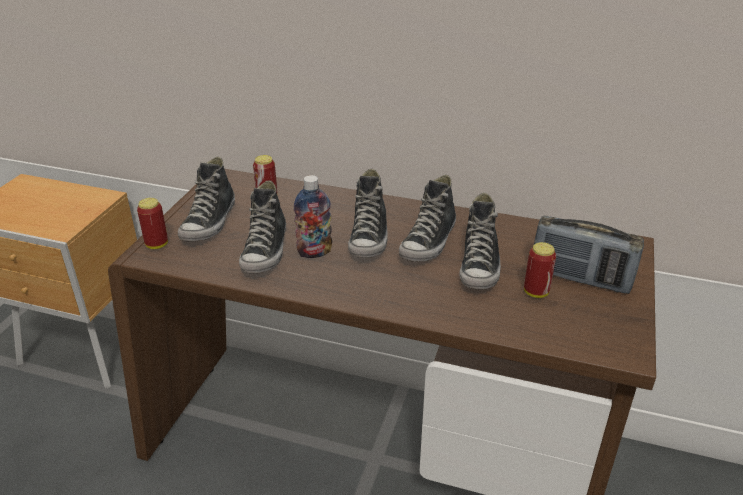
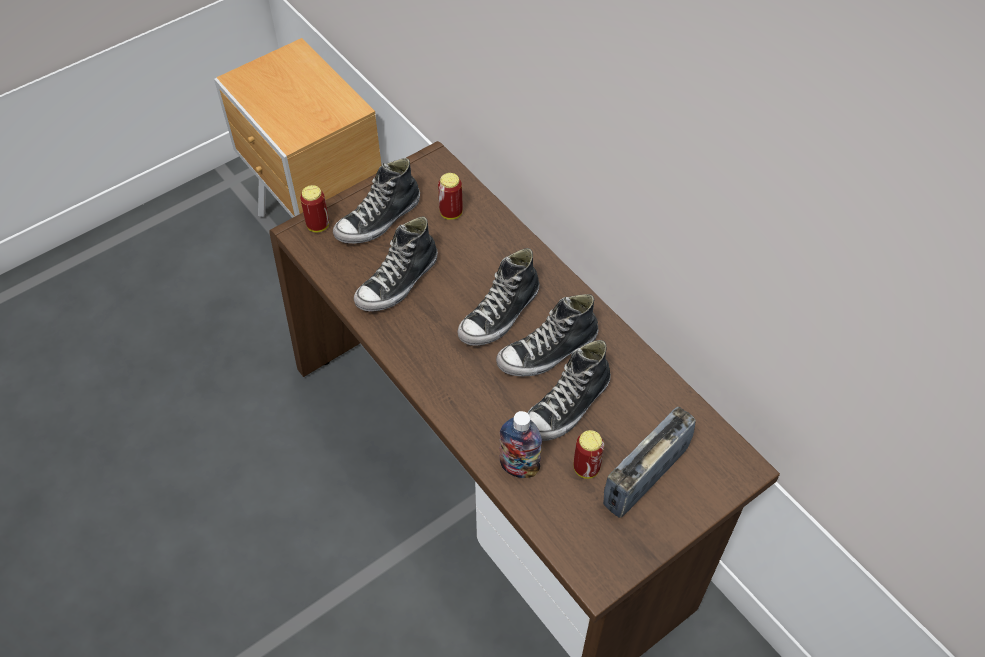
camera: 35 degrees right, 20 degrees up
bottle [294,175,332,258] -> bottle moved to [499,411,542,478]
radio [534,216,644,294] -> radio turned 75 degrees clockwise [603,407,696,518]

